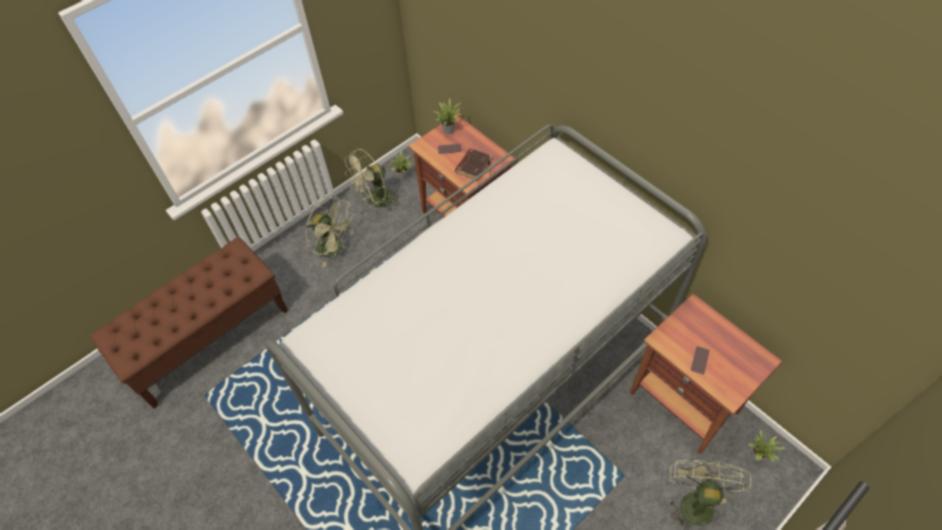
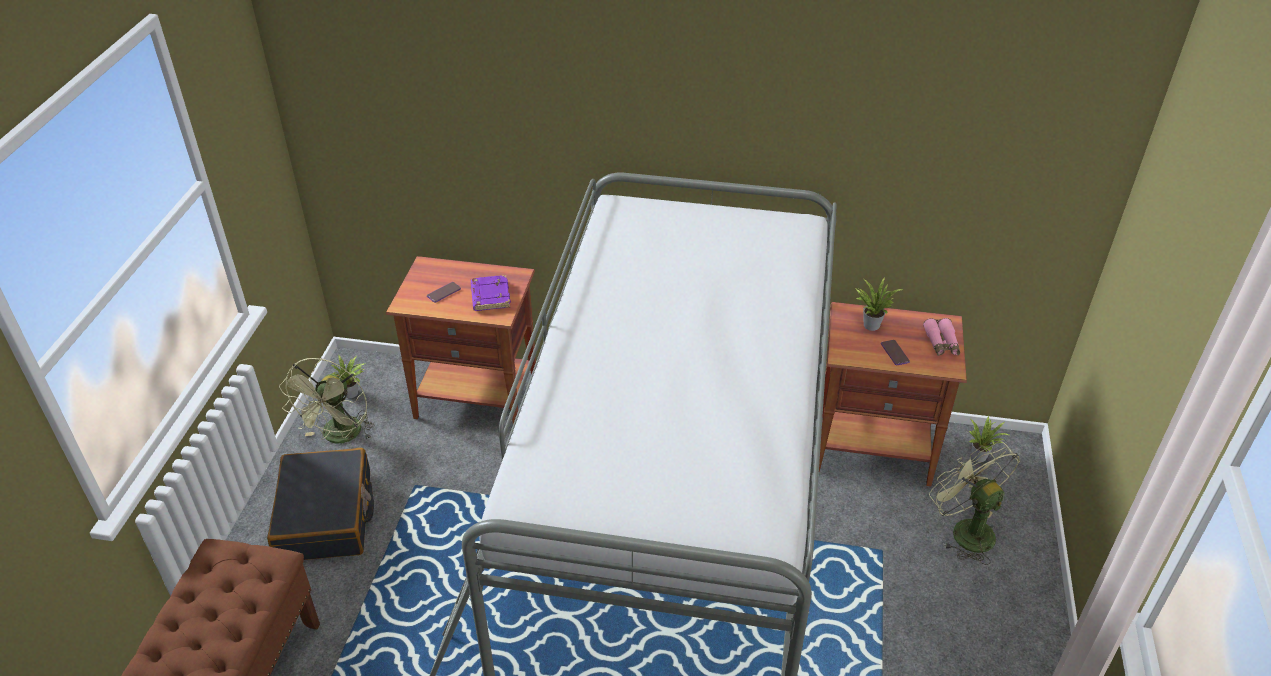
camera: 40 degrees left, 15 degrees down
green fan [306,196,354,267] -> black suitcase [267,448,374,560]
potted plant [433,99,461,134] -> potted plant moved to [856,278,903,331]
brown book [455,148,492,181] -> purple book [470,275,511,311]
none -> pink binoculars [923,318,960,356]

